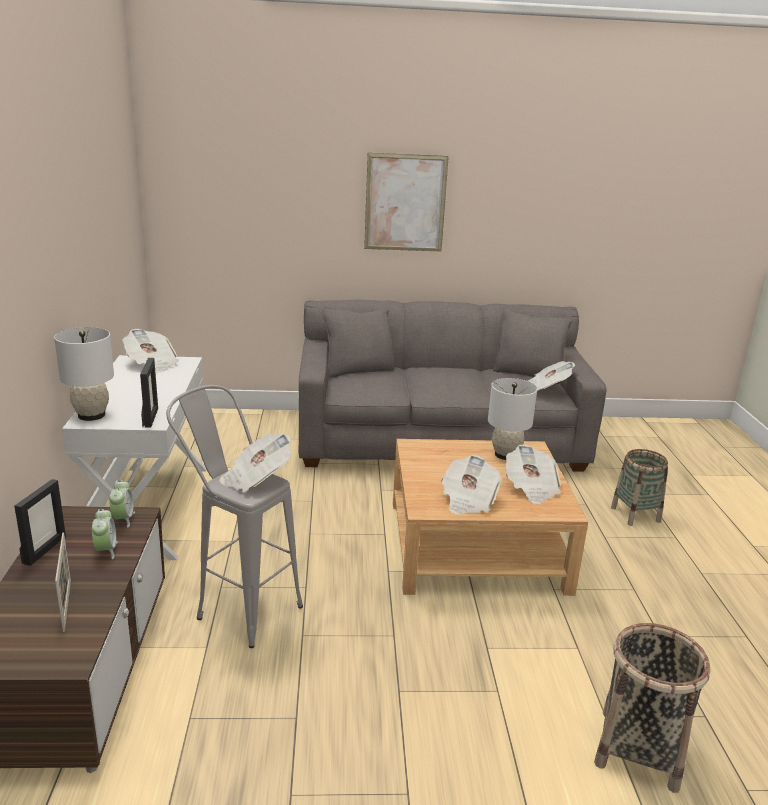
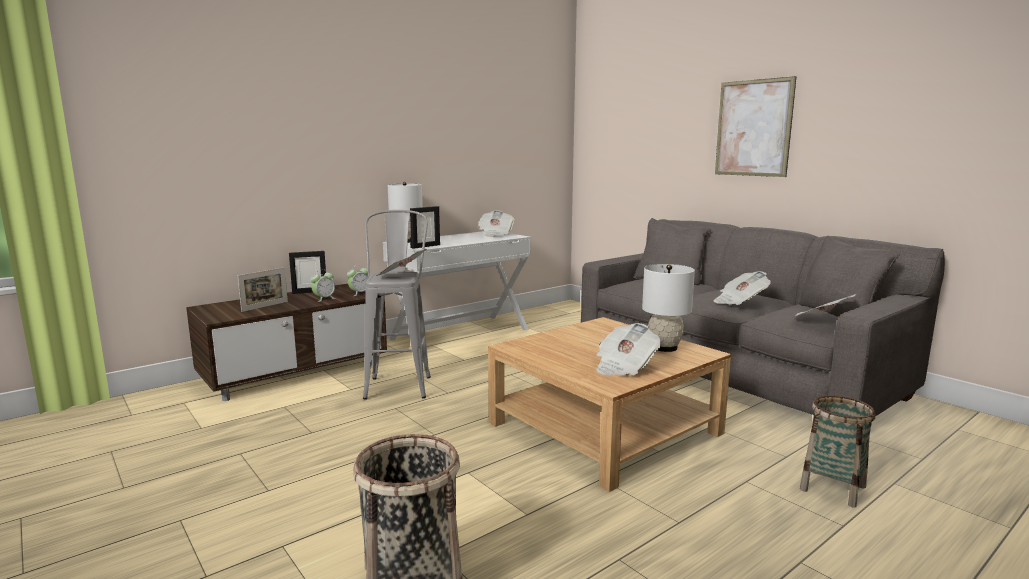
camera: 55 degrees right, 10 degrees down
newspaper [441,455,502,514] -> newspaper moved to [713,271,771,305]

